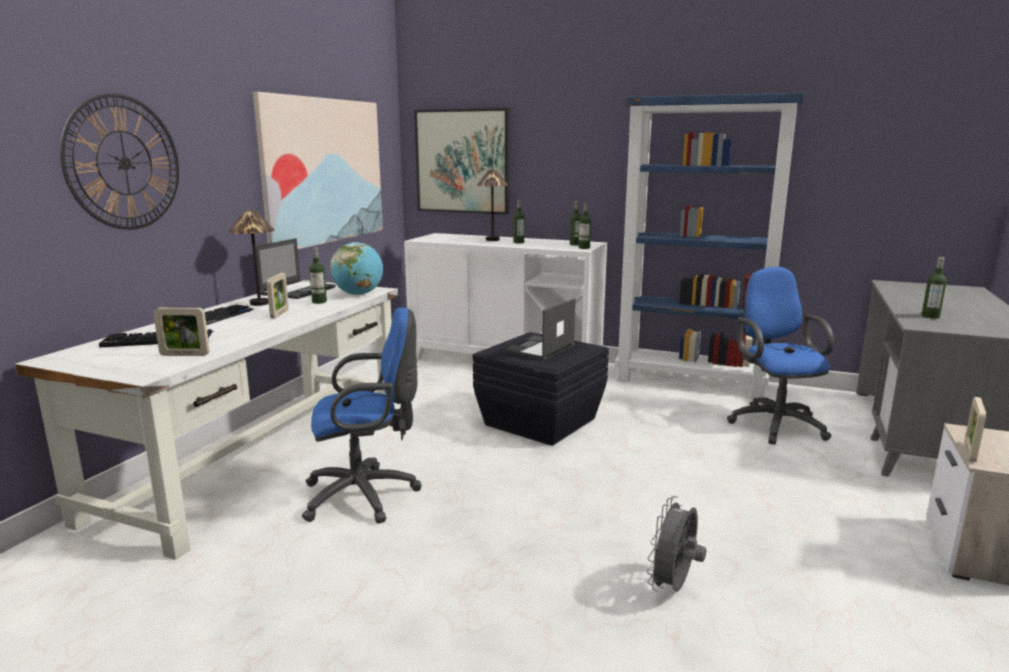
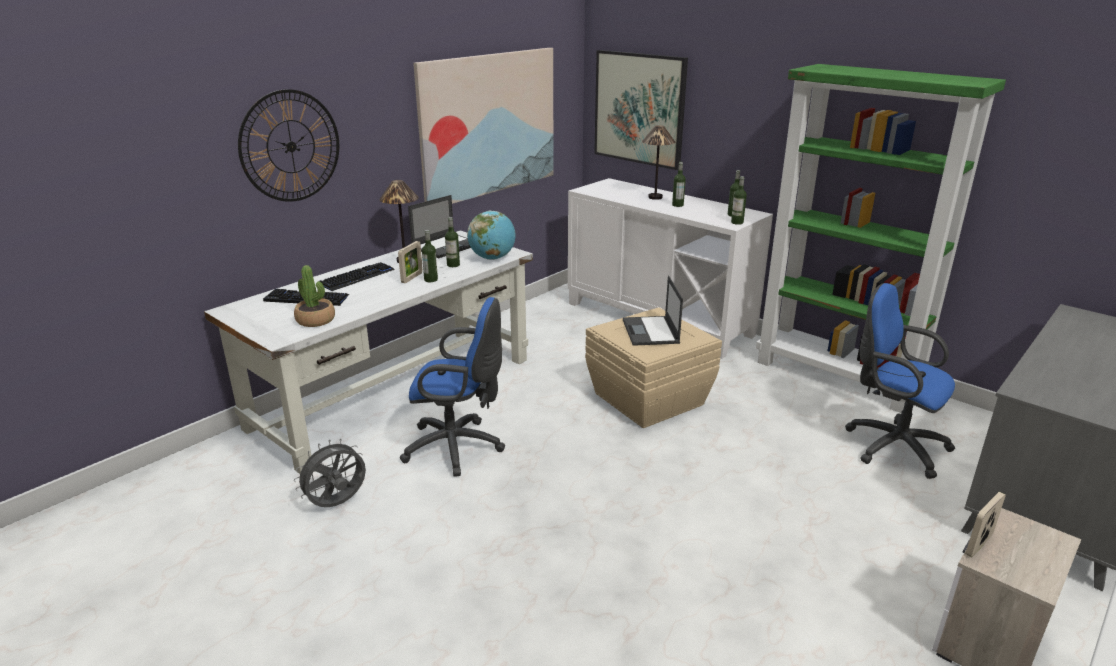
camera: 20 degrees right, 10 degrees up
picture frame [153,307,210,356] -> potted plant [294,265,335,327]
black storage box [473,332,609,446] -> beige storage box [585,307,722,428]
laptop [503,298,575,360] -> laptop turned 60 degrees counterclockwise [623,276,683,346]
blue bookcase [615,93,804,399] -> green bookcase [756,64,1006,413]
grey fan [647,496,706,592] -> grey fan moved to [294,439,366,507]
blue office chair [727,267,834,445] -> blue office chair turned 60 degrees counterclockwise [845,283,955,479]
bottle [922,257,947,319] -> bottle moved to [422,230,438,282]

